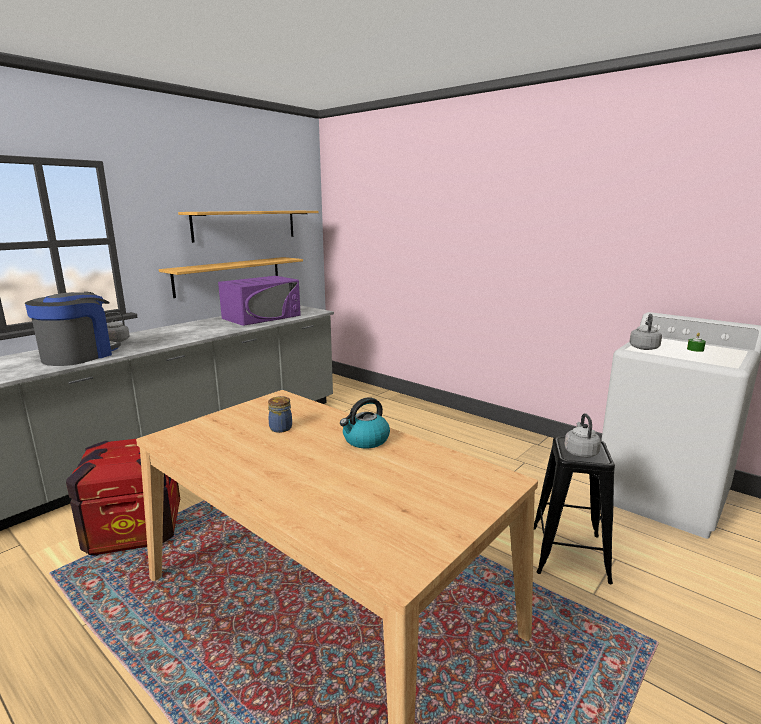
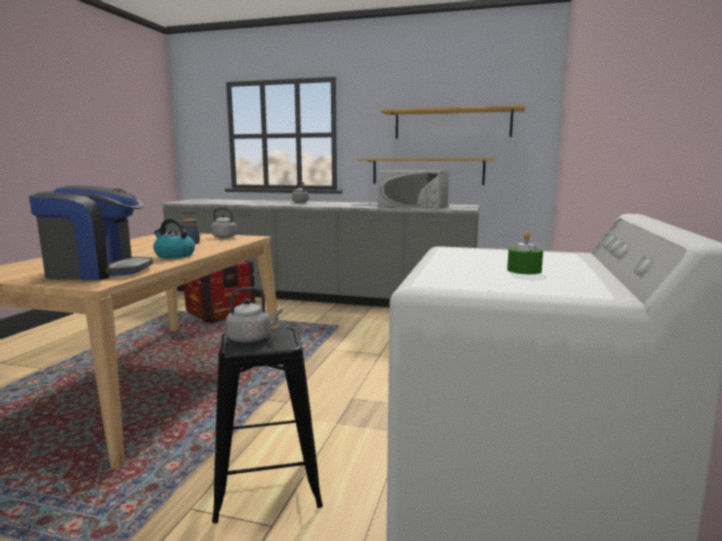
camera: 65 degrees right, 5 degrees down
coffee machine [25,292,121,366] -> coffee machine moved to [29,185,153,280]
purple microwave [218,276,301,326] -> white microwave [378,170,449,209]
grey kettle [629,314,662,350] -> grey kettle moved to [211,208,242,238]

